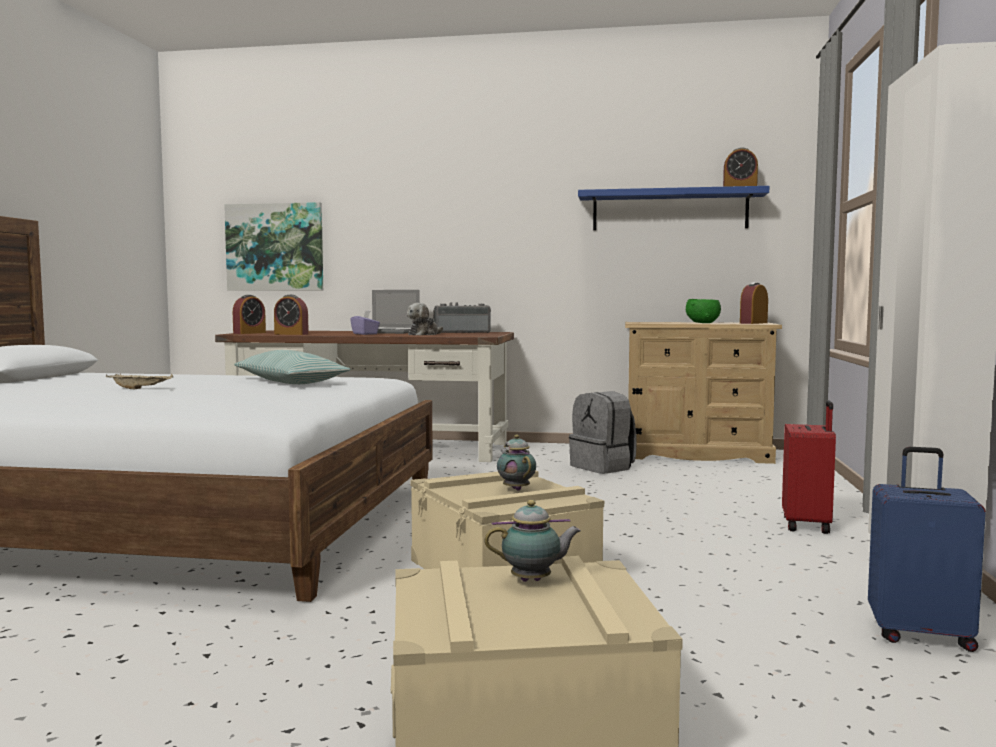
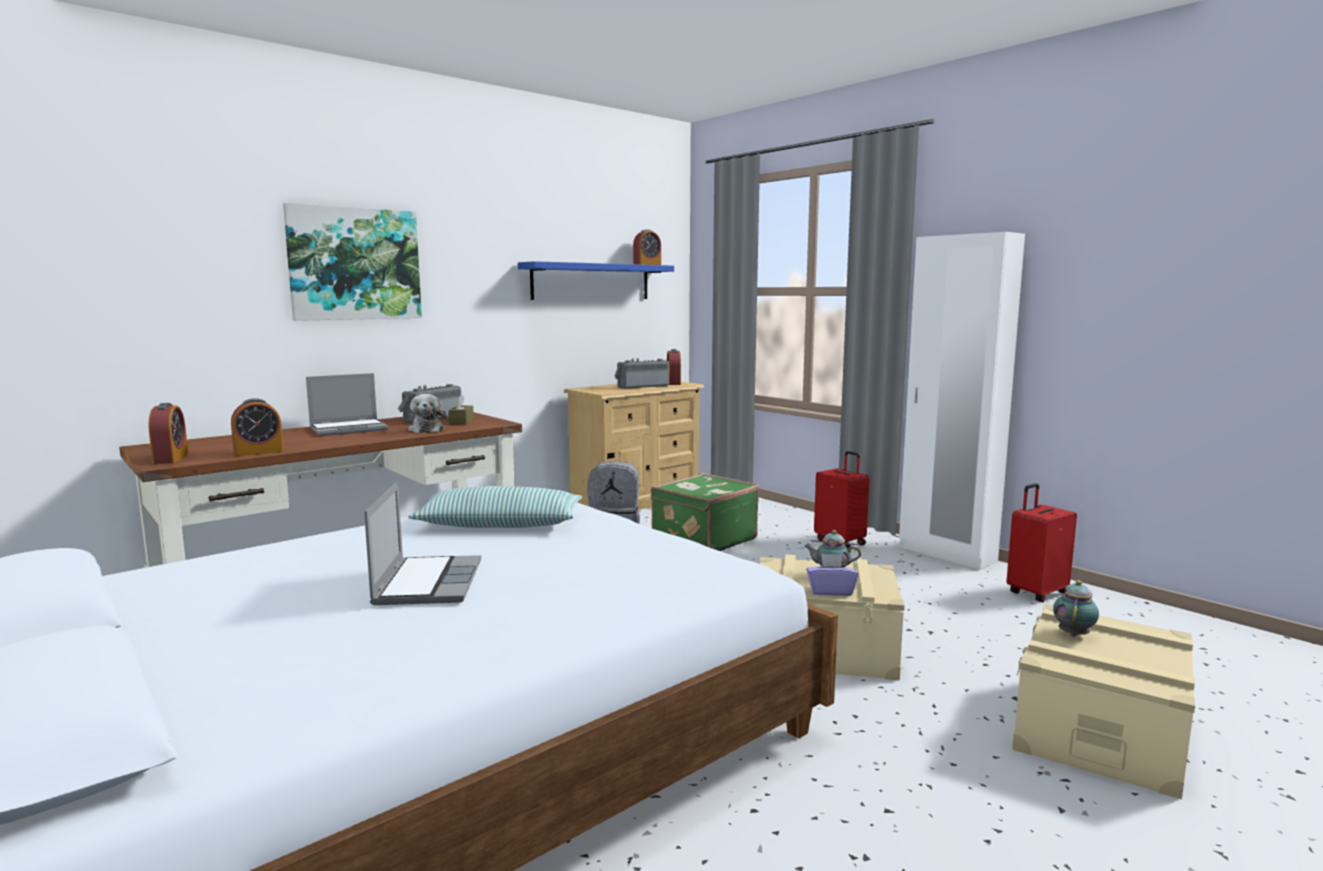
camera: 50 degrees left, 5 degrees up
beige tray [106,374,173,389] -> laptop [364,481,481,605]
picture [224,202,323,291] -> picture moved to [283,203,422,321]
purple tissue box [350,311,380,335] -> purple tissue box moved to [806,554,859,596]
green bowl [686,299,721,323] -> radio [614,358,669,389]
blue suitcase [868,447,986,652] -> red suitcase [1006,483,1077,602]
none -> brown tissue box [448,394,474,424]
none -> green suitcase [651,473,759,551]

